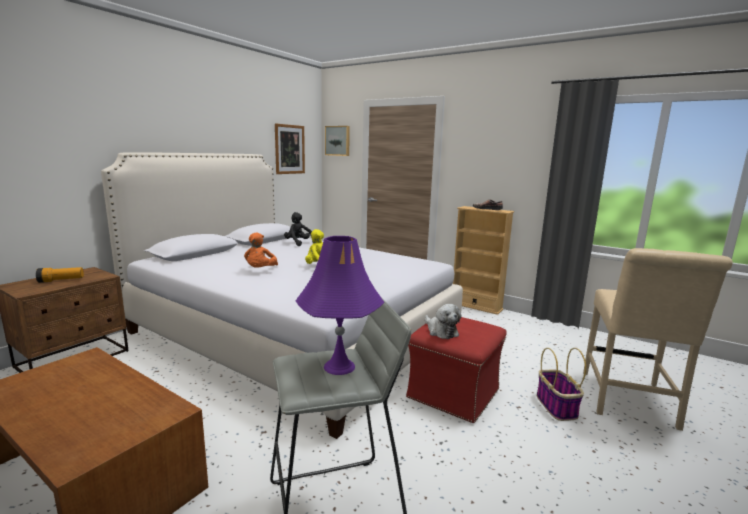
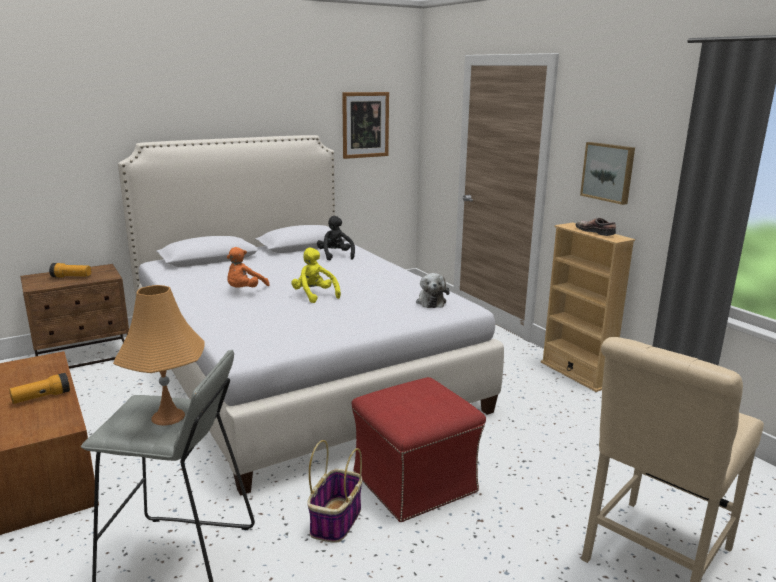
camera: 25 degrees right, 5 degrees up
purple table lamp [296,236,384,375] -> orange table lamp [113,285,205,426]
picture [325,126,350,156] -> picture moved to [580,142,635,205]
plush toy [425,304,461,339] -> plush toy moved to [416,273,450,308]
basket [537,348,586,421] -> basket moved to [307,440,362,542]
none -> flashlight [9,373,70,404]

